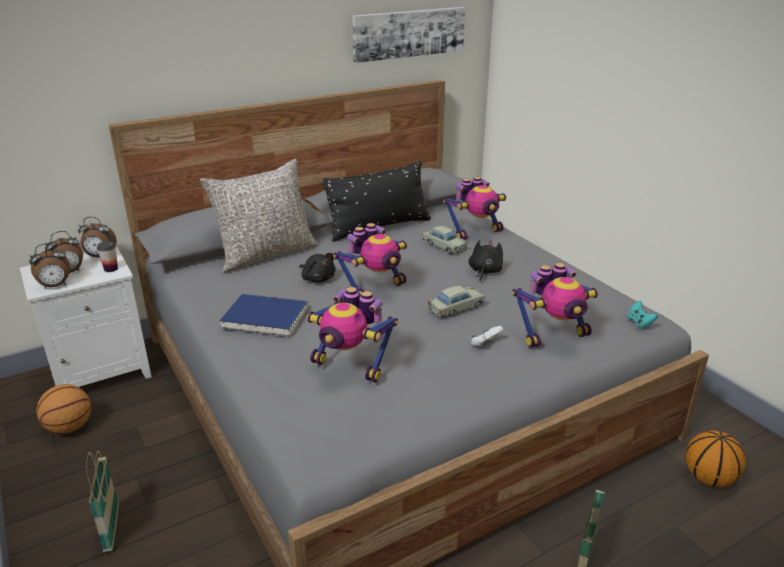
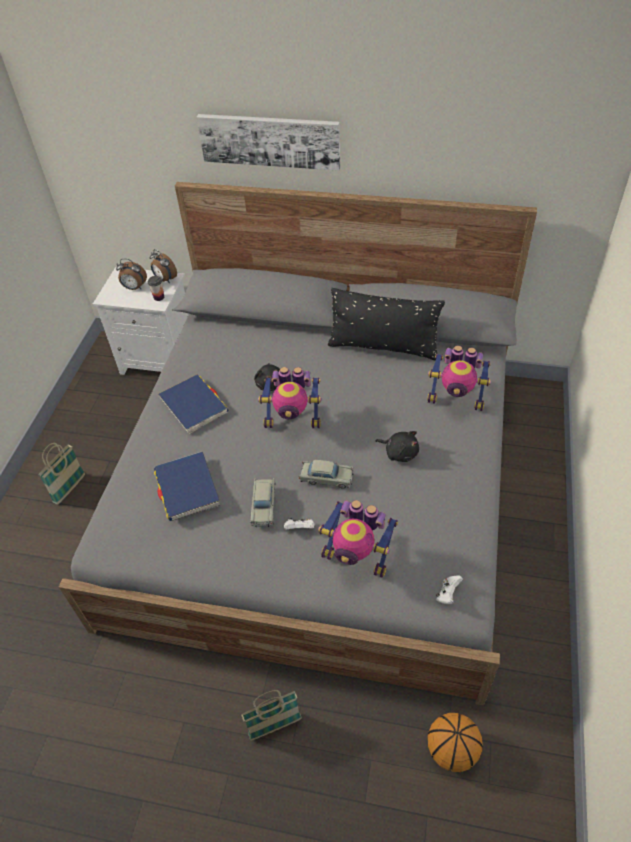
camera: 45 degrees right, 20 degrees up
alarm clock [29,243,70,289] -> none
basketball [36,384,91,434] -> none
grey pillow [200,159,318,272] -> none
toy robot [307,287,398,382] -> blue book [154,451,220,521]
picture [352,7,465,63] -> picture moved to [197,114,340,171]
beige toy car [422,226,468,254] -> beige toy car moved to [250,477,275,527]
black plush toy [469,240,503,281] -> black plush toy turned 60 degrees clockwise [375,431,419,462]
turquoise game controller [627,301,658,329] -> white game controller [436,575,463,604]

